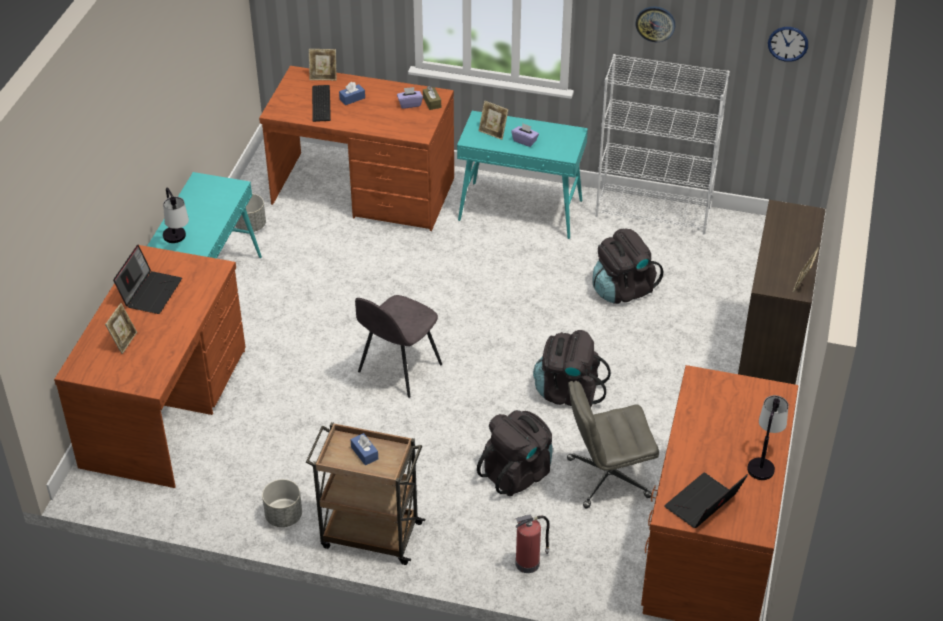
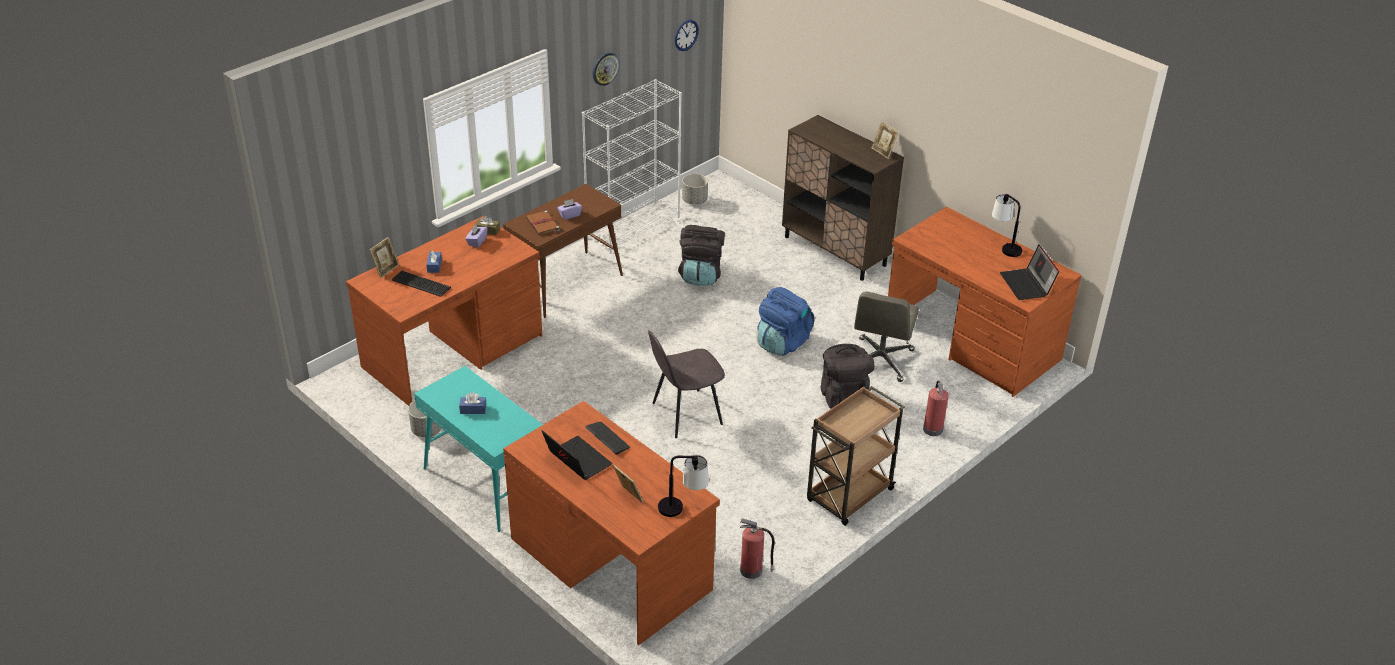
camera: 60 degrees left, 5 degrees down
table lamp [163,188,189,243] -> table lamp moved to [658,455,709,517]
grey planter [262,479,302,527] -> grey planter moved to [682,174,708,205]
blue tissue box [350,433,378,465] -> blue tissue box moved to [459,393,486,414]
grey chair [355,295,442,398] -> grey chair turned 90 degrees clockwise [648,330,725,438]
turquoise console table [457,111,588,239] -> brown console table [503,184,623,318]
picture frame [479,101,508,140] -> brown book [526,210,560,235]
black backpack [533,330,610,407] -> blue backpack [757,287,814,356]
none -> keyboard [586,422,630,455]
none -> fire extinguisher [740,518,775,579]

